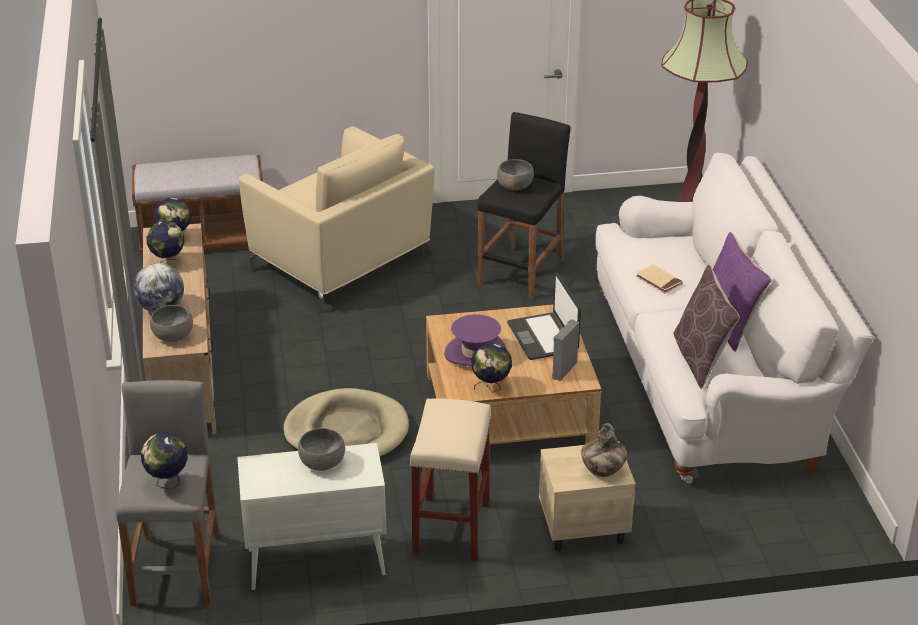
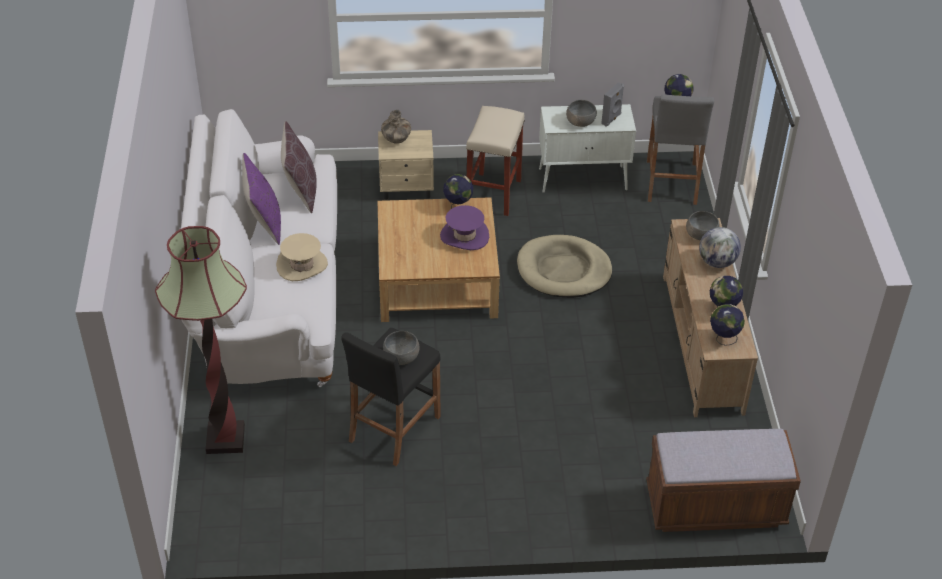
camera: 175 degrees left, 10 degrees up
beige armchair [239,126,435,313] -> none
laptop [507,272,581,360] -> none
grey speaker [552,319,579,381] -> grey speaker moved to [601,82,624,127]
beige book [636,265,683,293] -> beige hat [276,233,328,281]

